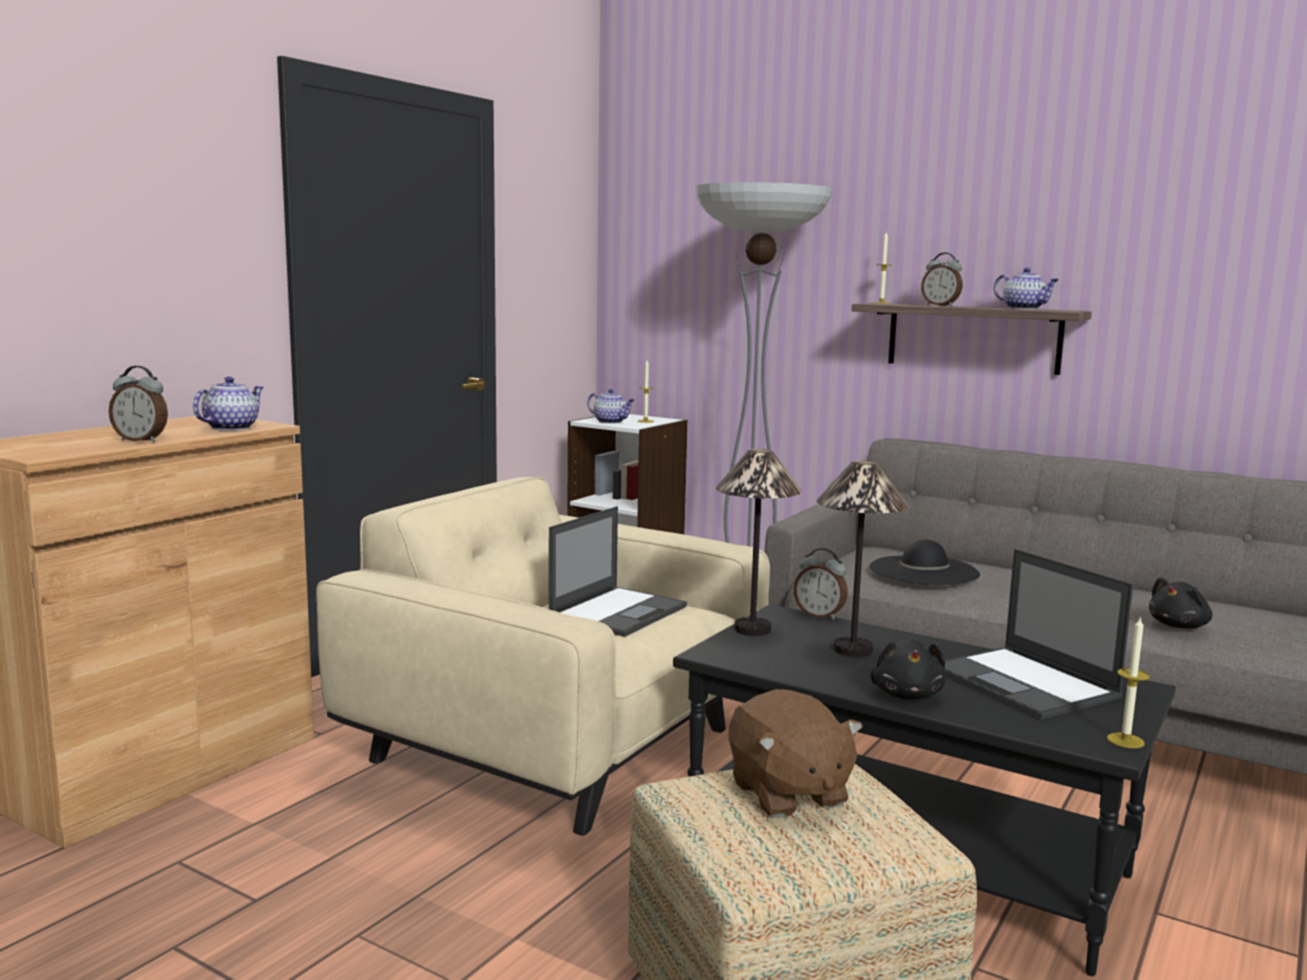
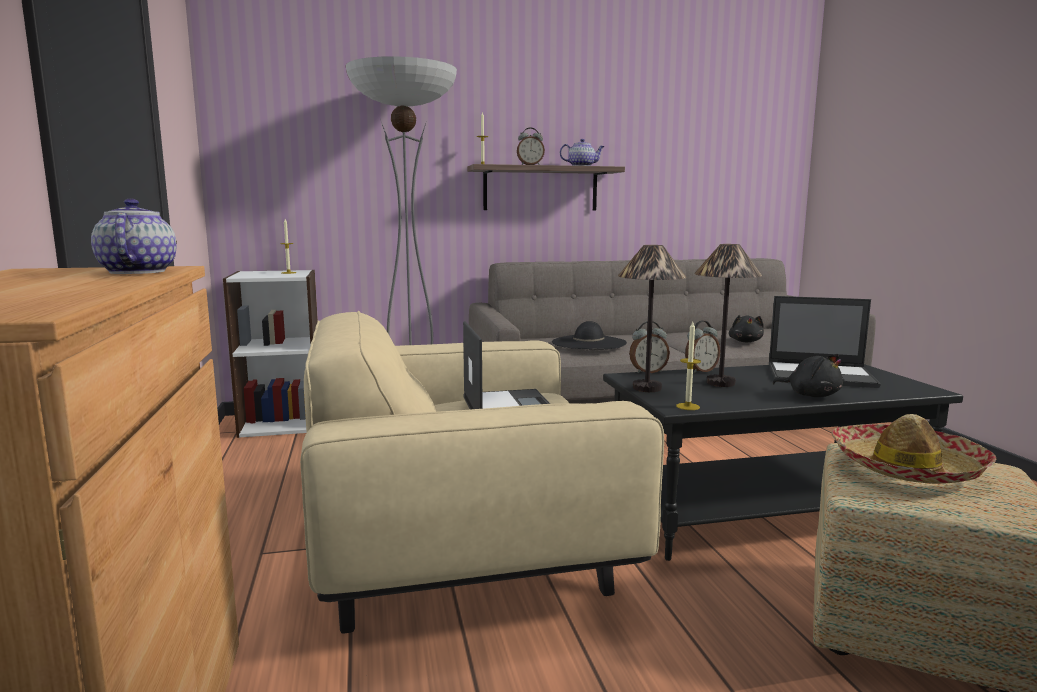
camera: 45 degrees left, 0 degrees up
alarm clock [109,366,168,442] -> alarm clock moved to [685,320,720,373]
teapot [587,389,634,424] -> none
brown plush toy [728,689,863,818] -> hat [832,414,997,484]
candle [1107,616,1150,748] -> candle moved to [676,322,701,410]

